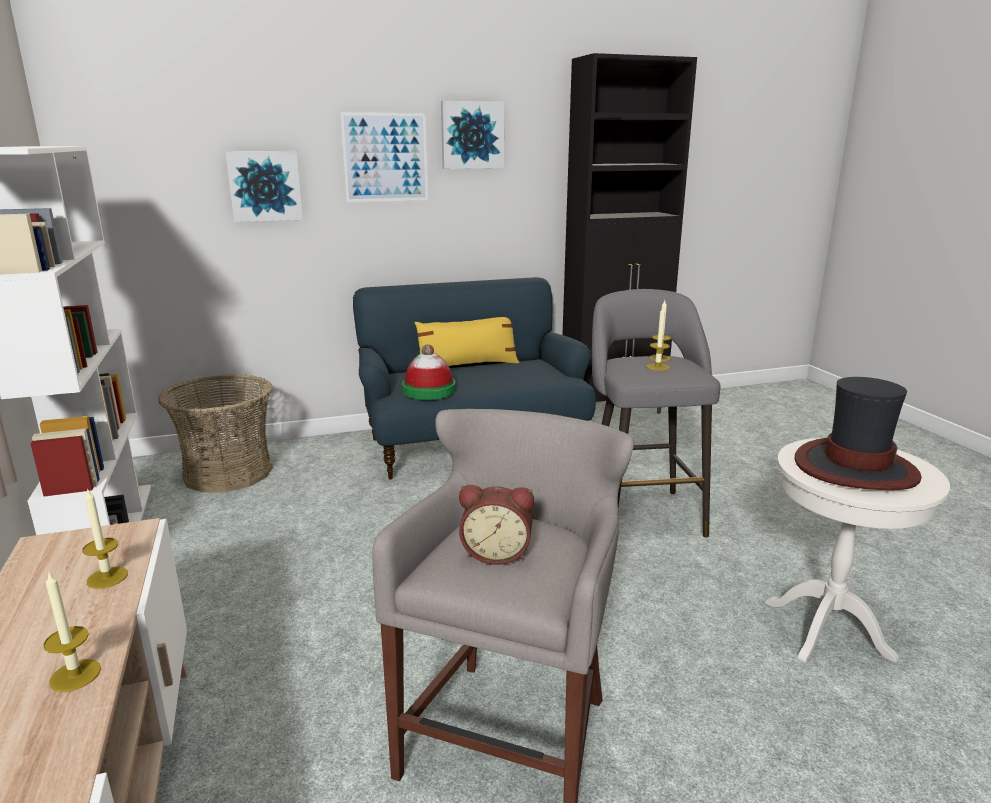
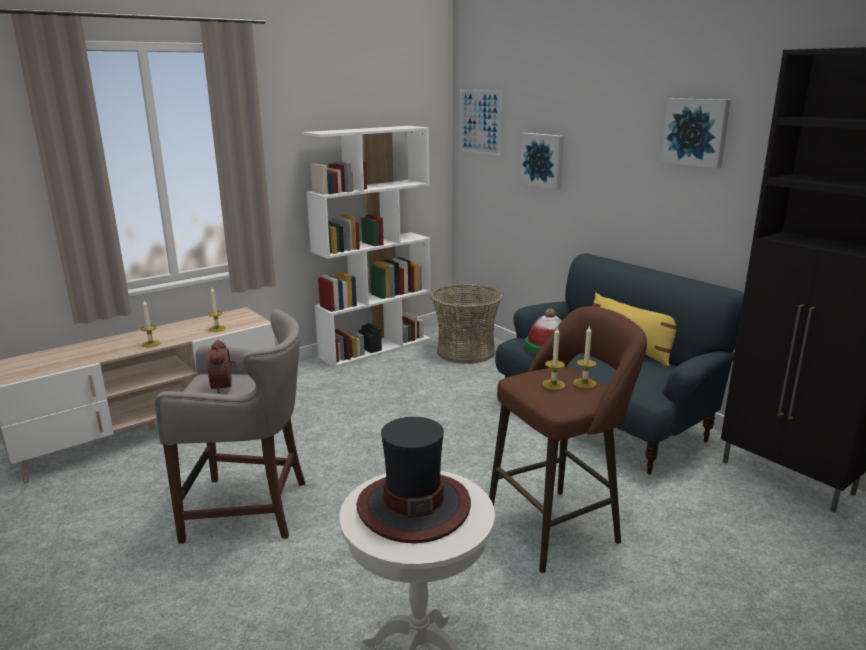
camera: 70 degrees right, 0 degrees up
picture [340,112,428,202] -> picture moved to [460,89,502,156]
grey stool [592,289,720,537] -> brown stool [489,306,647,573]

